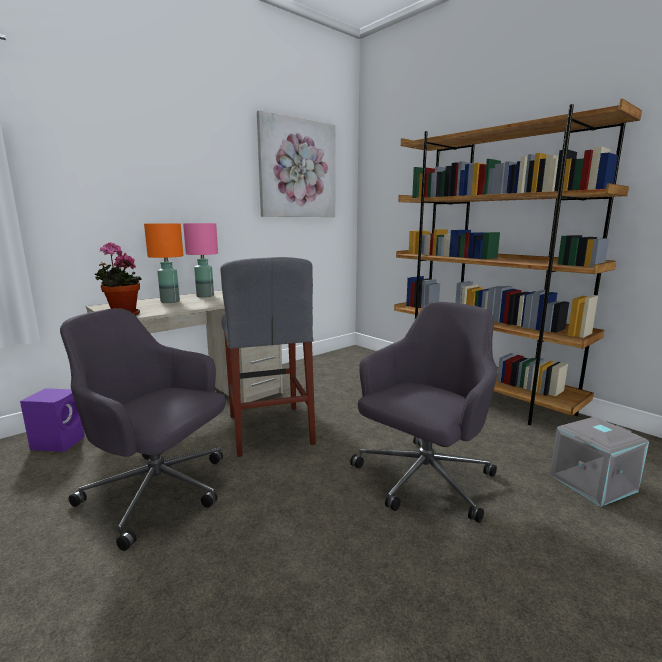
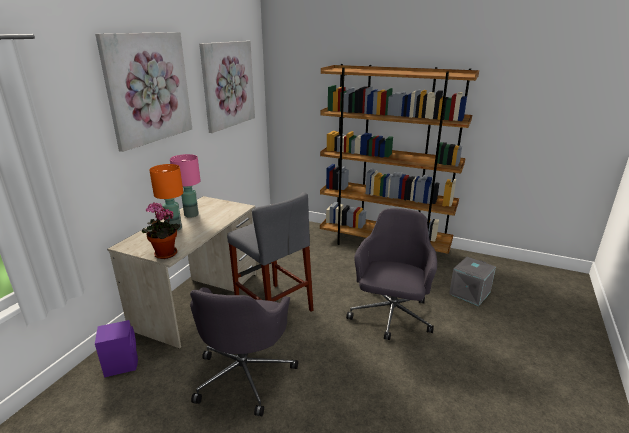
camera: 25 degrees left, 10 degrees up
grey office chair [60,308,225,551] -> grey office chair turned 75 degrees counterclockwise [190,287,298,416]
none -> picture [95,32,192,152]

